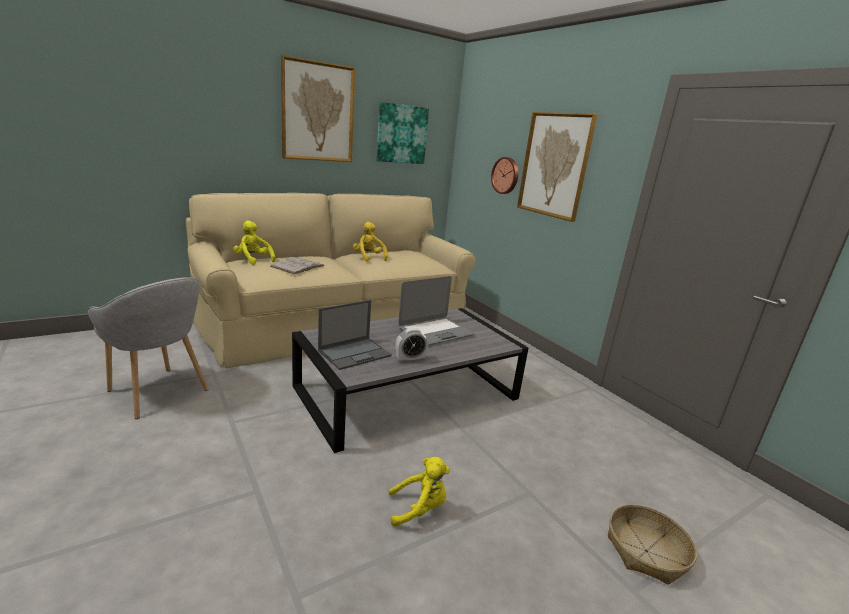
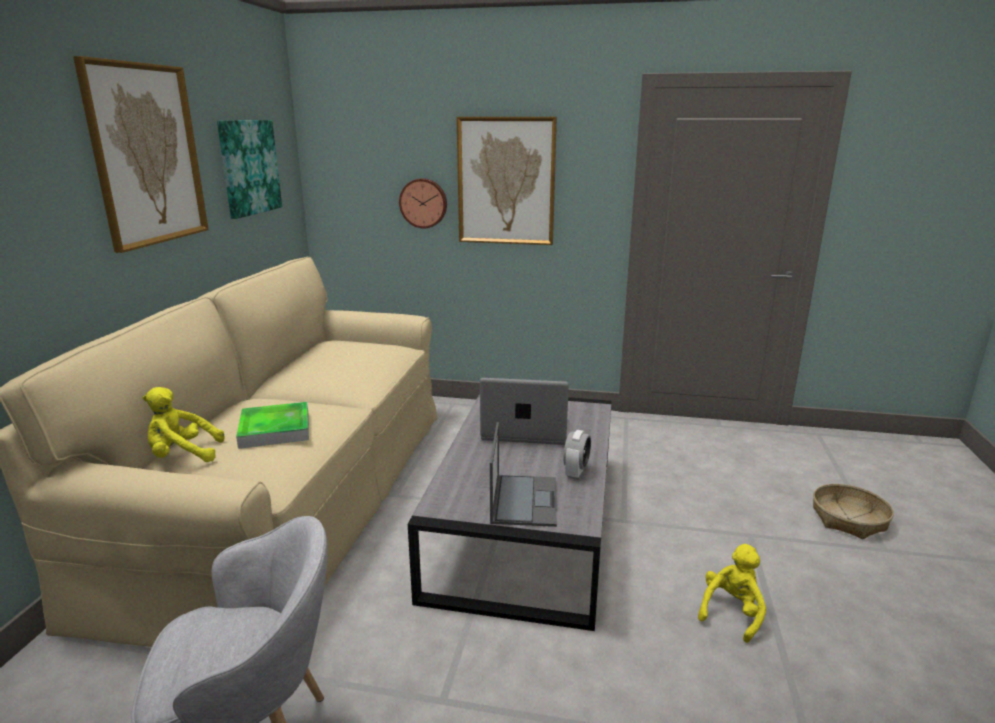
camera: 45 degrees left, 0 degrees up
white book [270,257,325,274] -> tray [236,402,309,449]
yellow plush toy [353,222,388,262] -> none
laptop [398,276,474,345] -> laptop turned 90 degrees counterclockwise [480,378,569,445]

